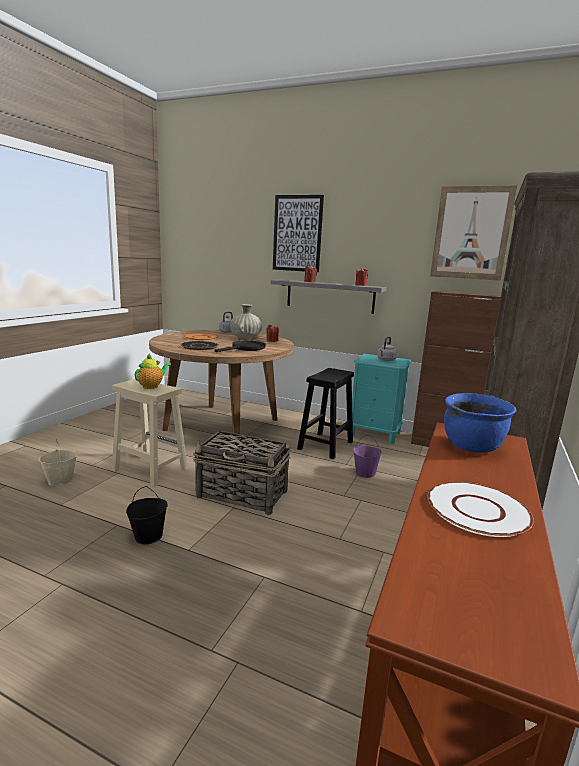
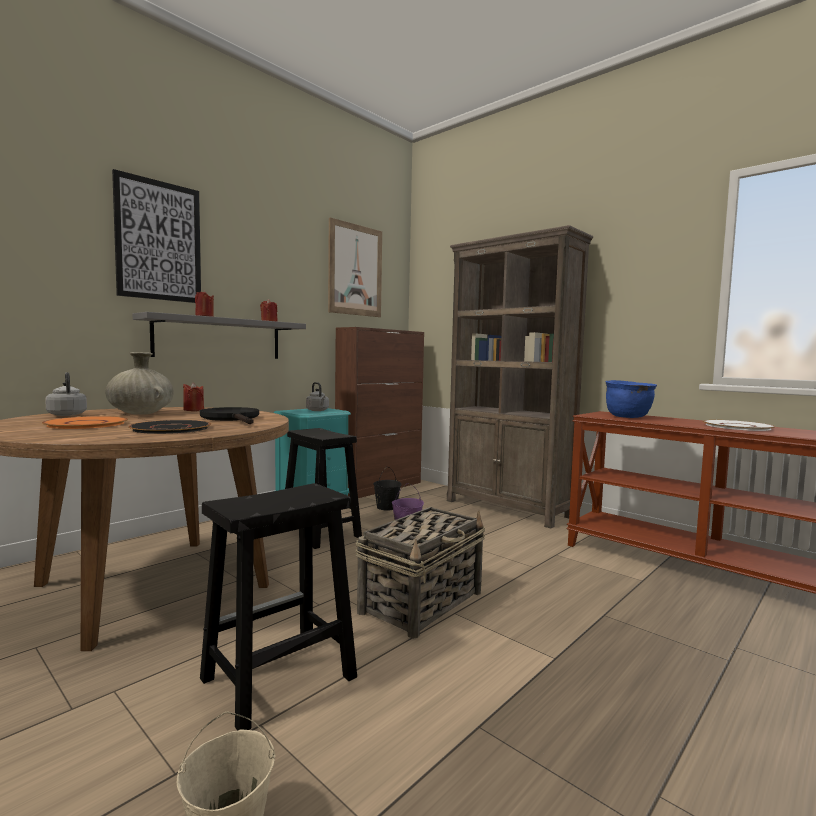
camera: 70 degrees left, 10 degrees down
beige stool [112,379,188,487] -> black stool [200,483,357,731]
black bucket [126,486,167,544] -> black bucket moved to [373,466,402,511]
teapot [135,354,171,389] -> none

